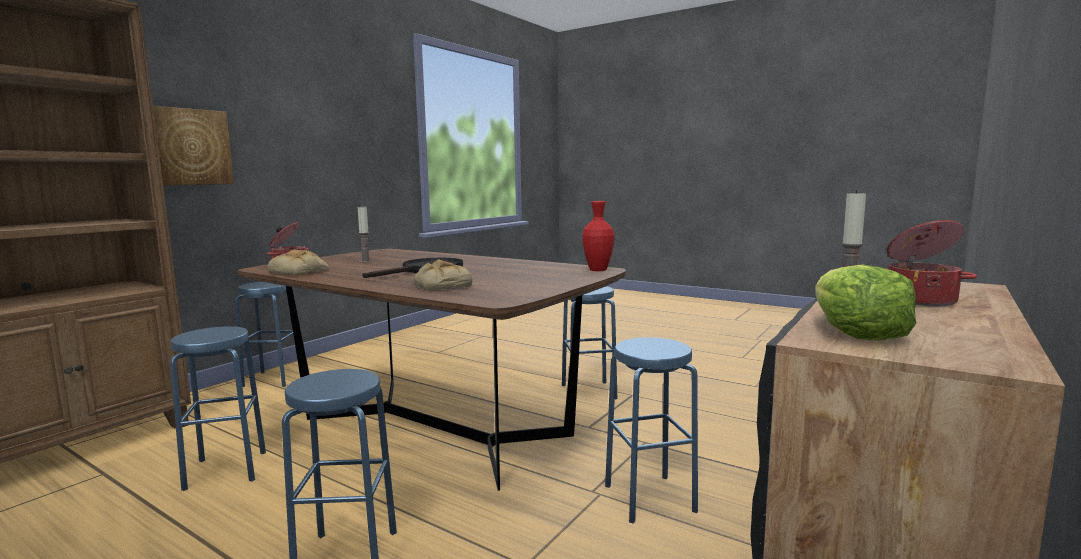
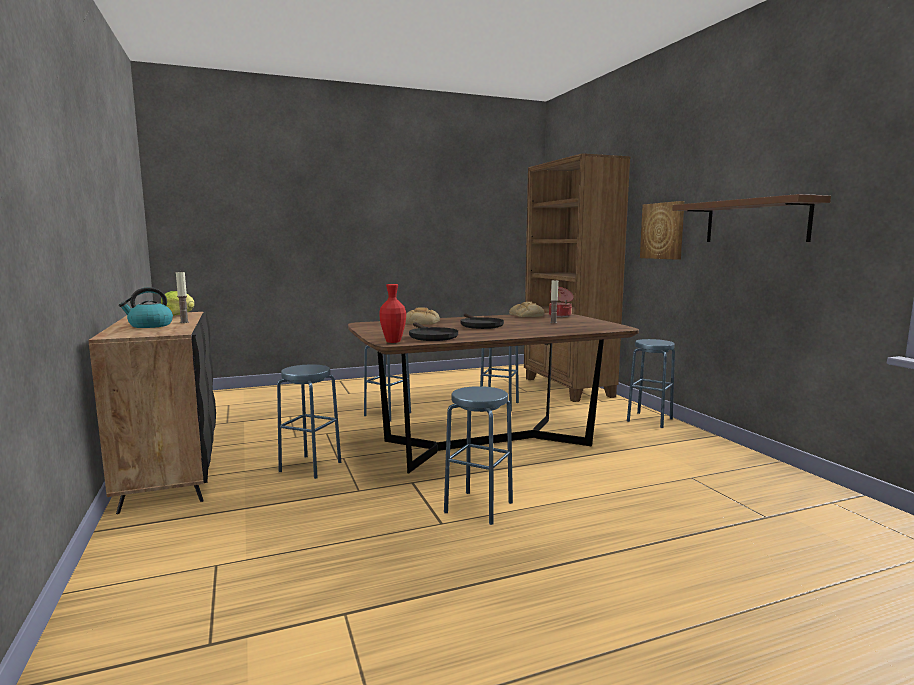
camera: 125 degrees right, 0 degrees up
cooking pot [884,220,977,306] -> kettle [119,287,173,328]
none -> black frying pan [409,322,458,341]
none -> brown shelf [672,194,831,242]

